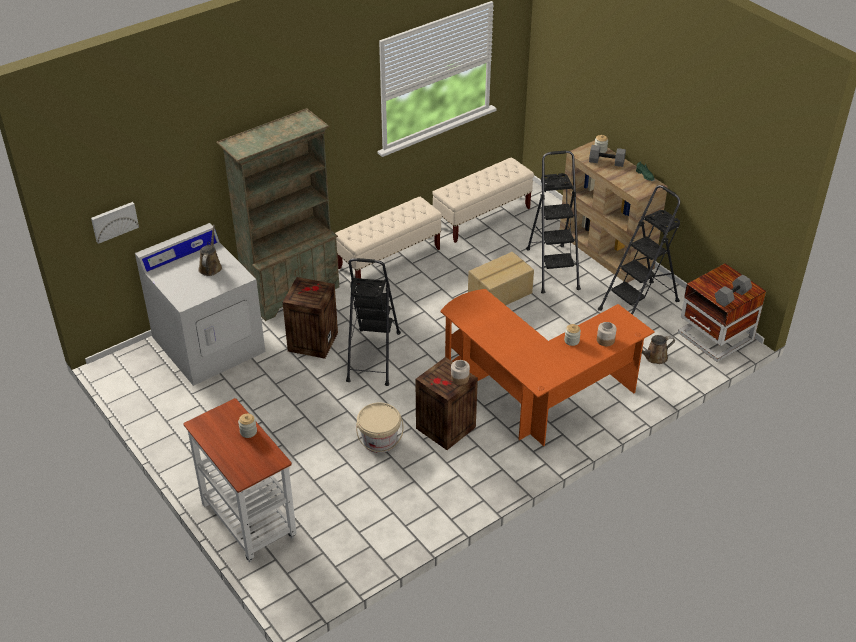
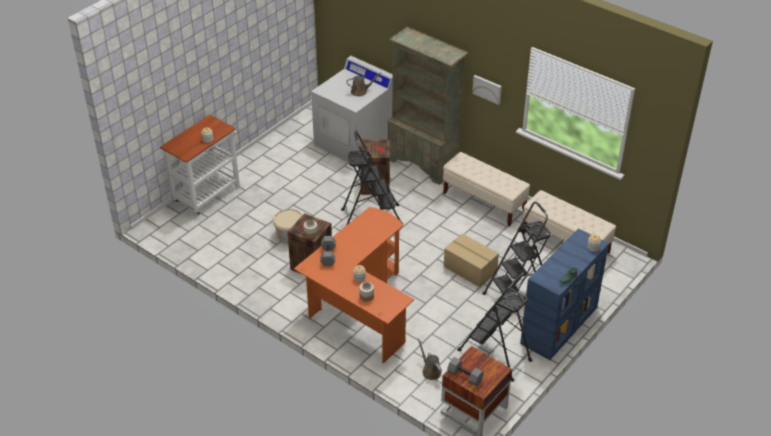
camera: 75 degrees right, 0 degrees up
picture [91,202,139,244] -> picture moved to [472,75,502,105]
brown bookcase [560,140,668,283] -> blue bookcase [520,228,609,360]
grey dumbbell [589,145,626,167] -> grey dumbbell moved to [320,236,336,266]

